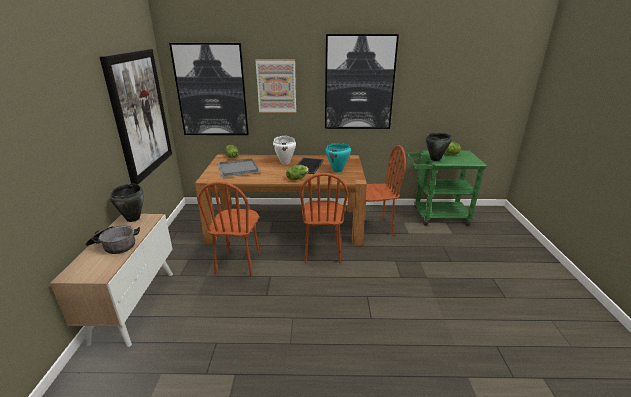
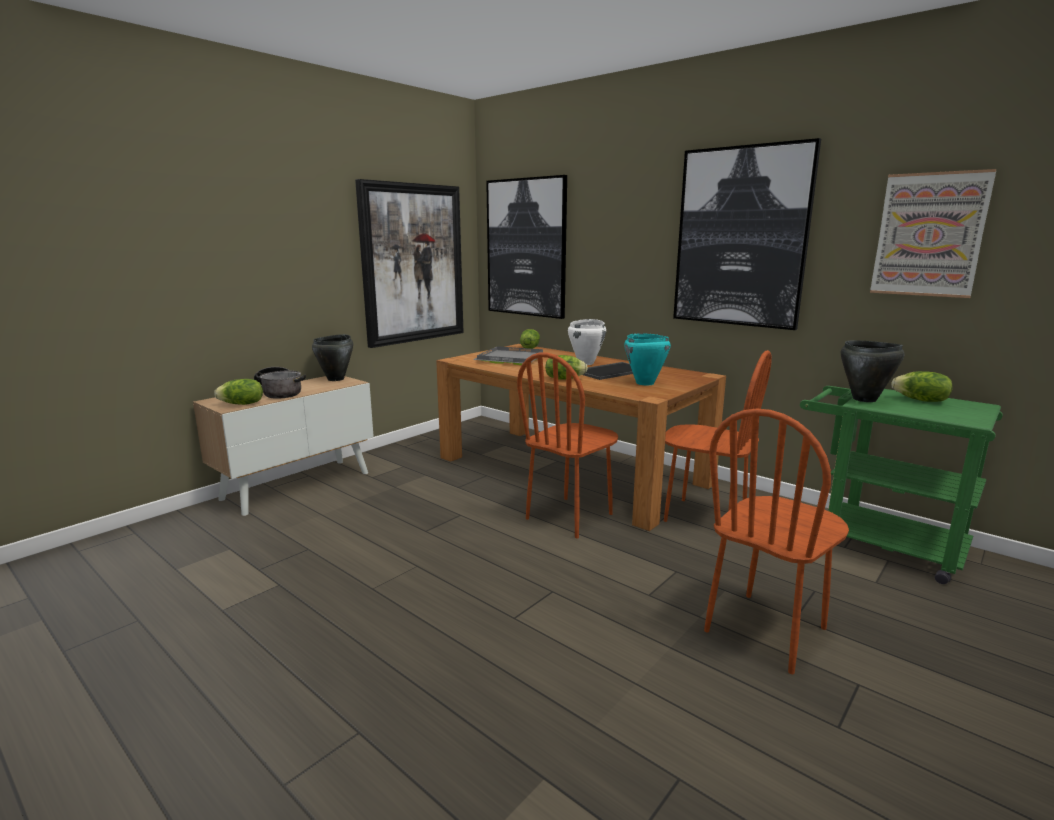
camera: 40 degrees right, 10 degrees down
brown chair [198,181,260,276] -> brown chair moved to [704,409,849,674]
picture [255,59,296,113] -> picture moved to [870,169,996,298]
none -> lettuce [214,379,263,405]

